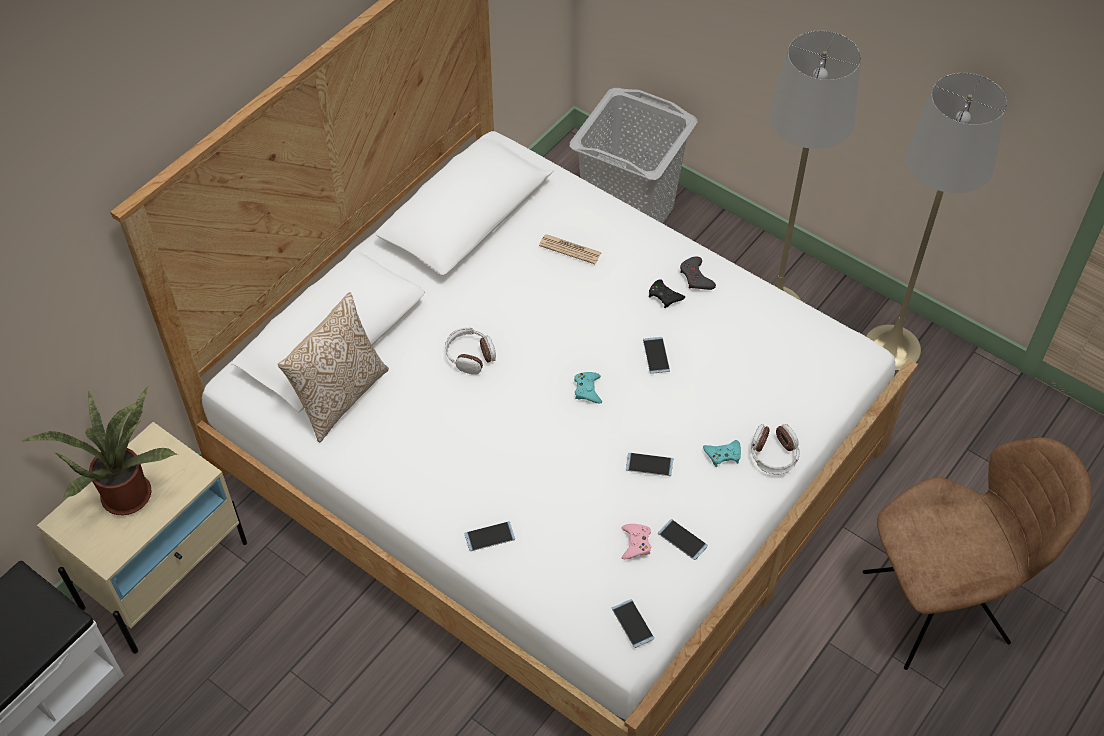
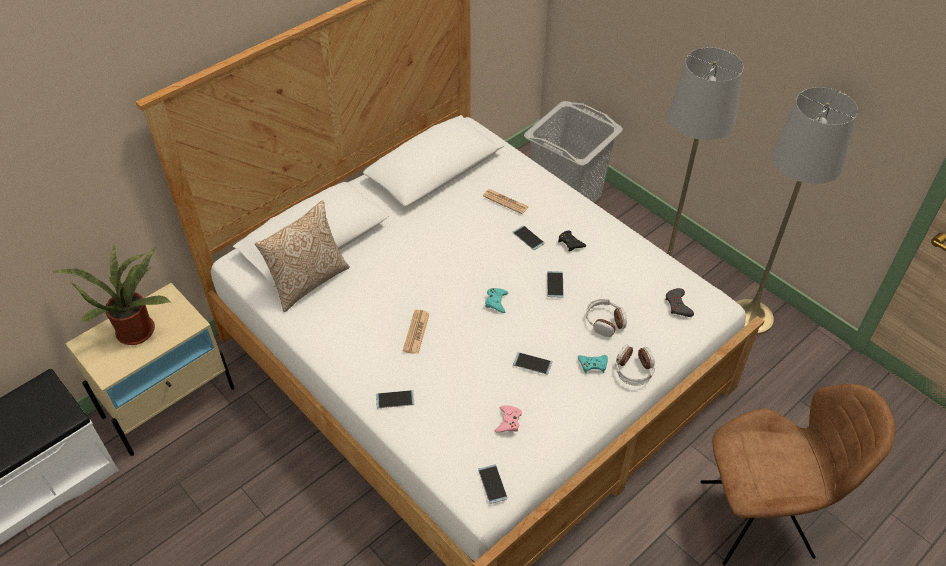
camera: 10 degrees right, 5 degrees down
headphones [446,327,496,375] -> headphones moved to [586,299,627,337]
phone [658,519,708,560] -> phone moved to [513,225,545,250]
grey game controller [680,256,716,290] -> grey game controller moved to [665,288,694,317]
none -> newspaper [403,310,430,354]

